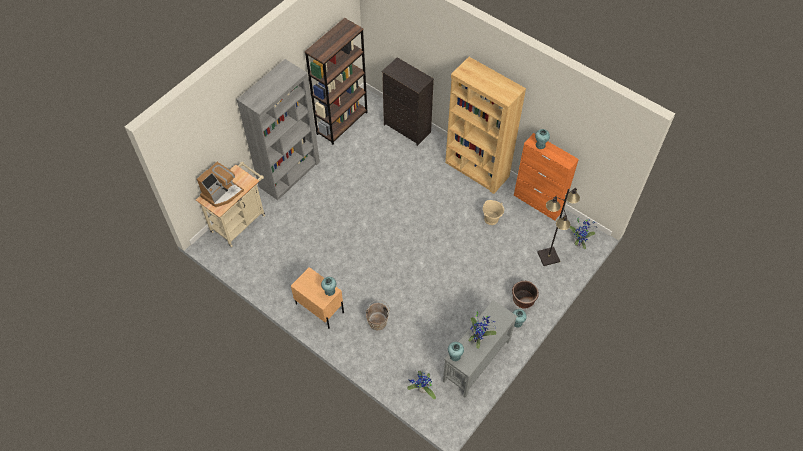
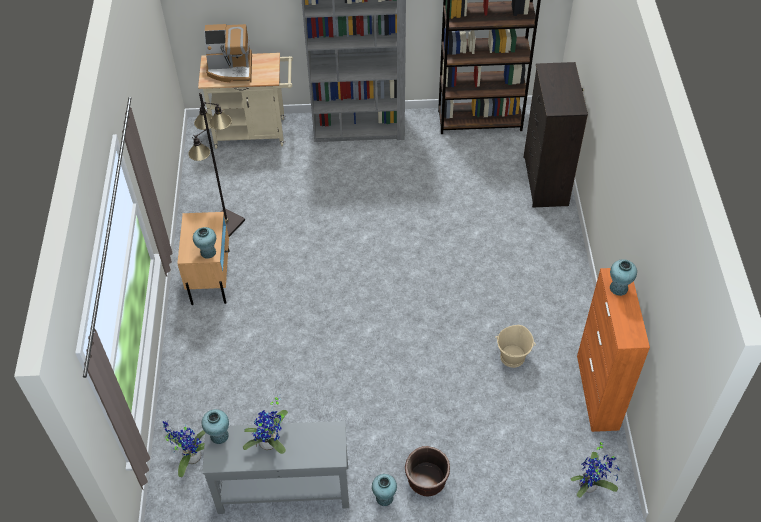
camera: 50 degrees right, 5 degrees down
brown bucket [365,300,390,330] -> none
brown bookcase [445,57,526,194] -> none
black floor lamp [537,188,580,266] -> black floor lamp moved to [188,93,245,237]

